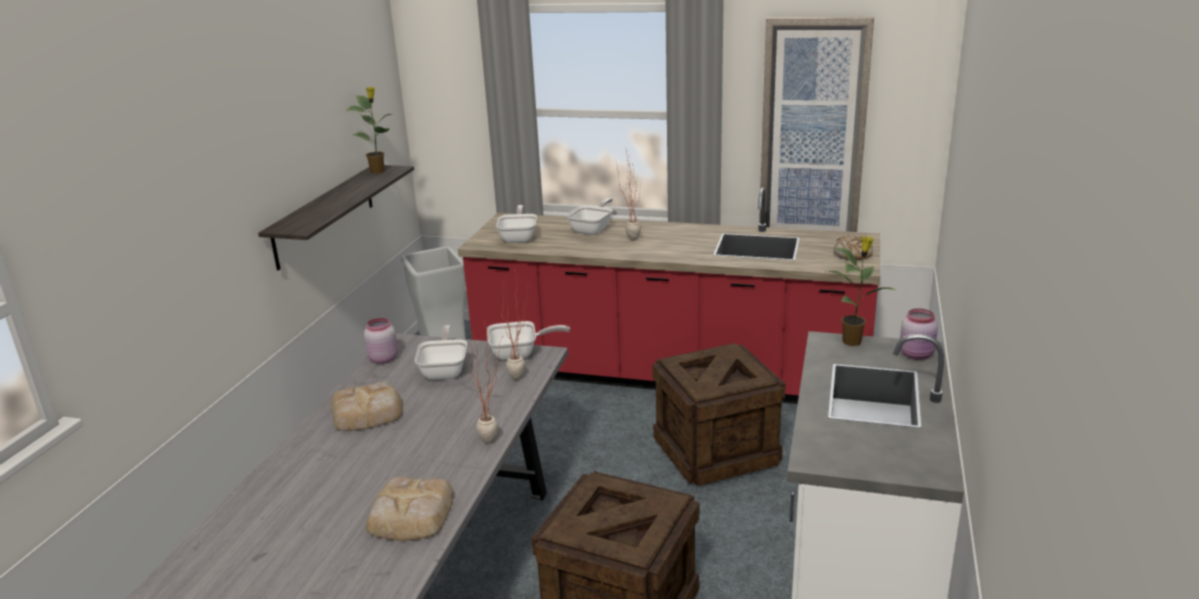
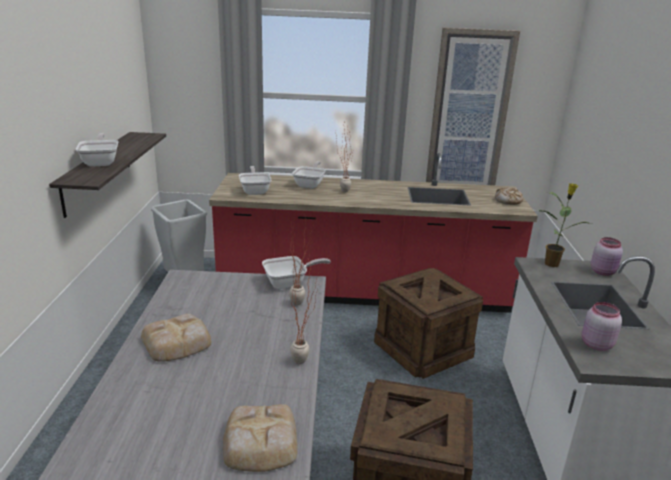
camera: 15 degrees left, 0 degrees up
potted plant [346,87,392,174] -> none
pink jar [364,318,398,364] -> pink jar moved to [582,302,622,351]
frying pan [415,325,467,380] -> frying pan moved to [76,133,118,167]

